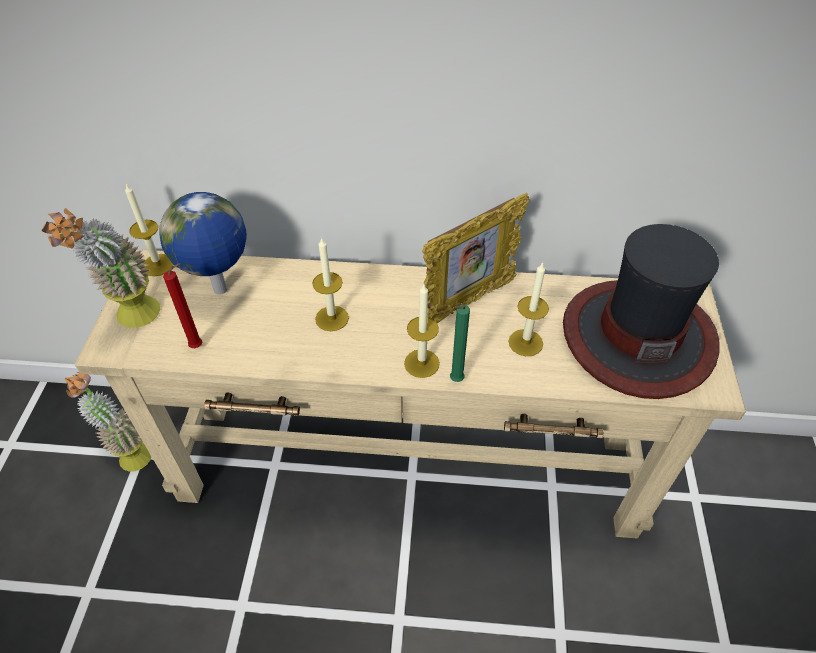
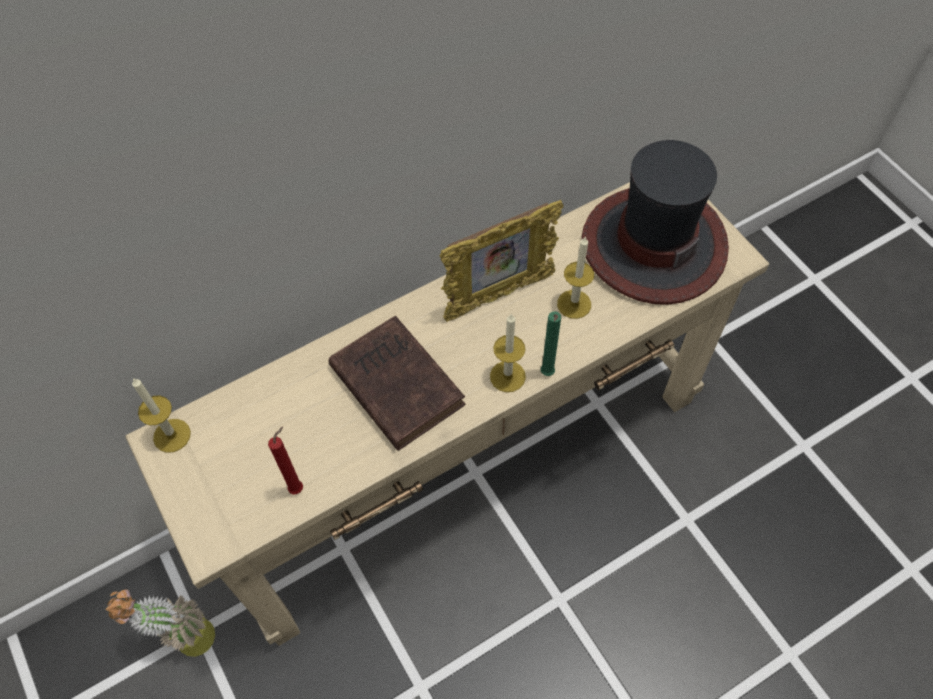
camera: 35 degrees left, 10 degrees up
potted plant [41,208,160,328] -> none
globe [159,192,247,295] -> none
candle [312,237,349,331] -> brown book [329,316,466,451]
picture frame [422,193,529,324] -> picture frame turned 45 degrees clockwise [439,200,564,322]

